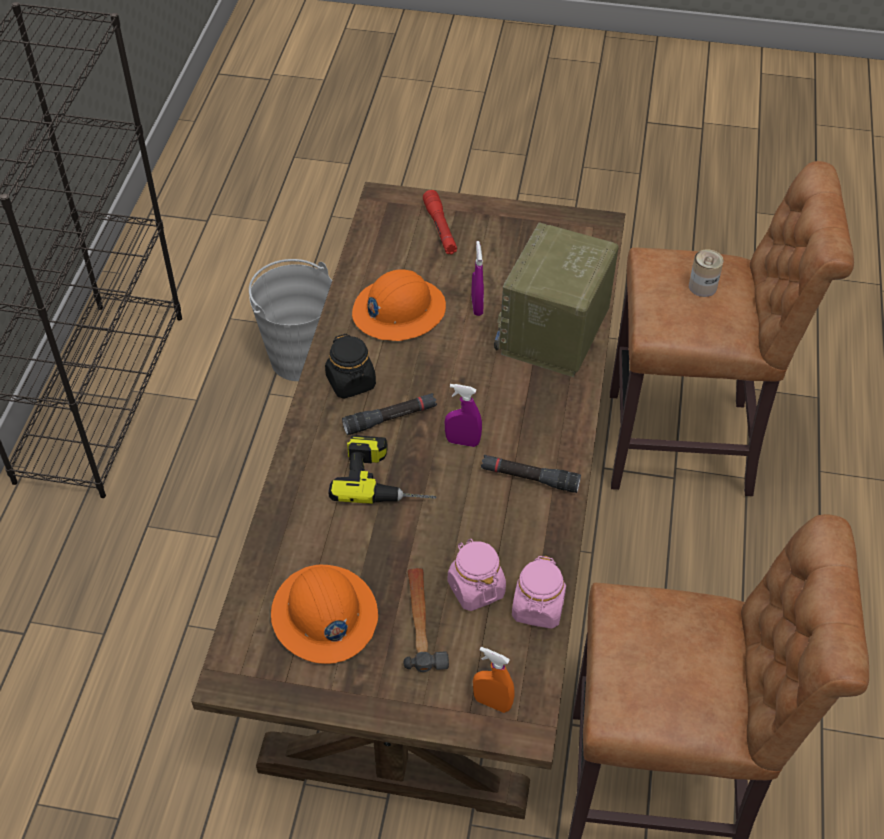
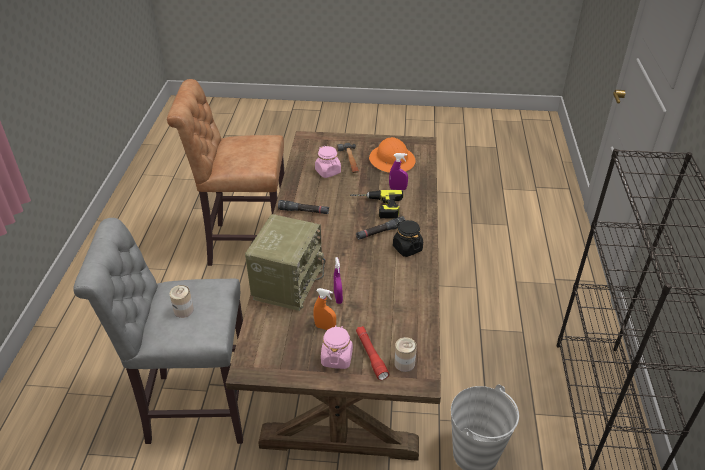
camera: 175 degrees right, 10 degrees down
orange hard hat [352,269,446,341] -> none
purple spray bottle [445,384,482,447] -> purple spray bottle moved to [389,153,408,190]
orange spray bottle [473,647,515,713] -> orange spray bottle moved to [313,288,336,330]
pink jar [512,556,566,629] -> pink jar moved to [321,325,353,369]
brown stool [610,161,854,496] -> grey stool [73,218,243,444]
none -> can [394,337,417,372]

